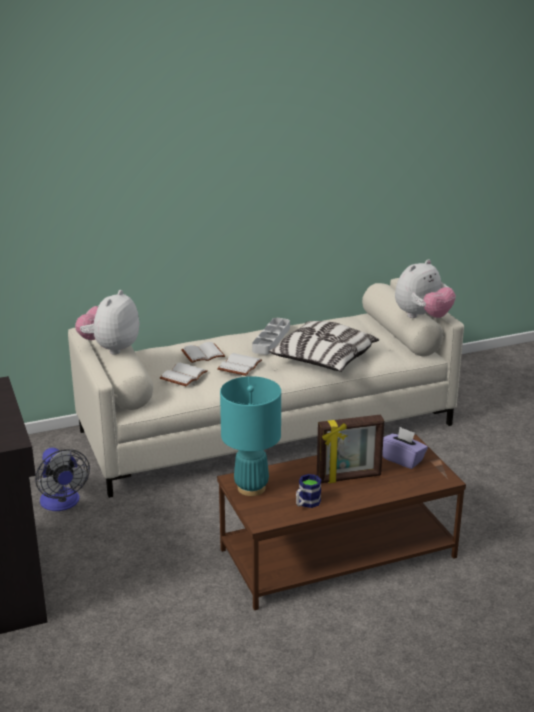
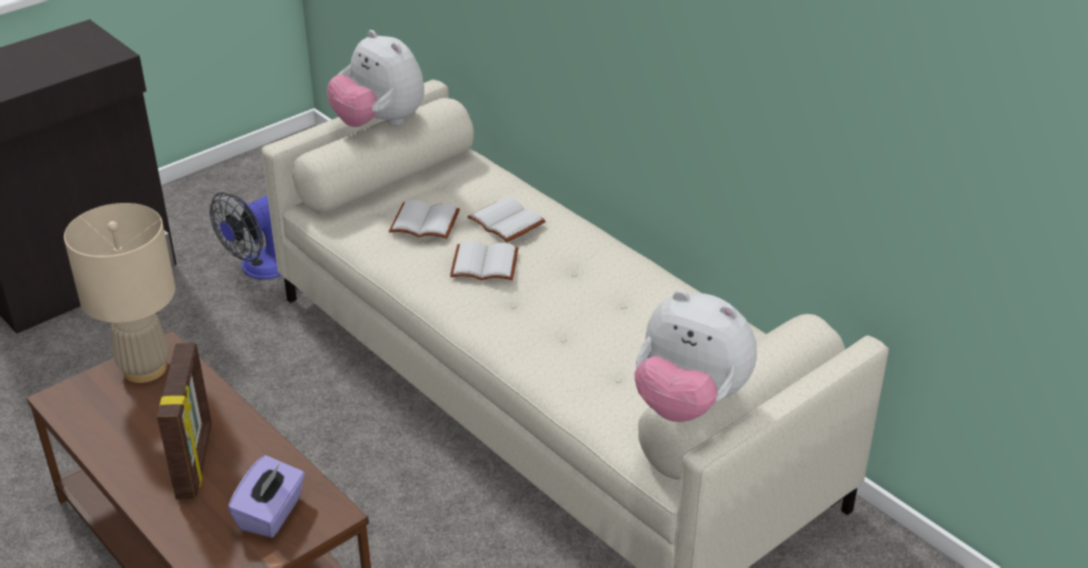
camera: 70 degrees right, 10 degrees up
plush toy [75,290,139,355] -> plush toy turned 135 degrees counterclockwise [327,30,424,127]
turquoise table lamp [220,376,281,496] -> beige table lamp [64,203,175,383]
grey tray [252,318,290,355] -> none
pillow [268,321,379,372] -> none
mug [296,474,322,508] -> none
picture frame [317,415,384,483] -> picture frame turned 150 degrees counterclockwise [157,343,212,499]

